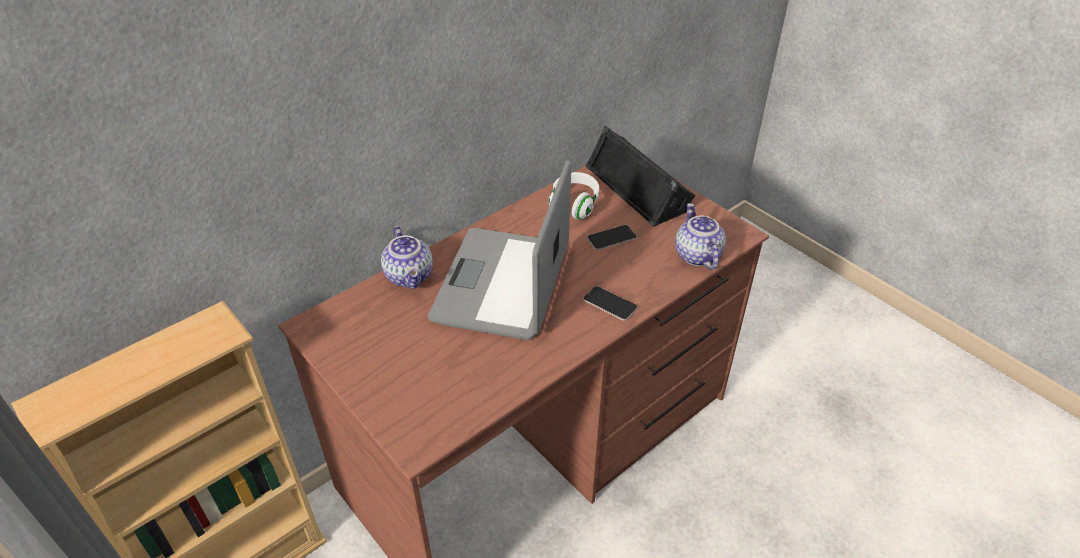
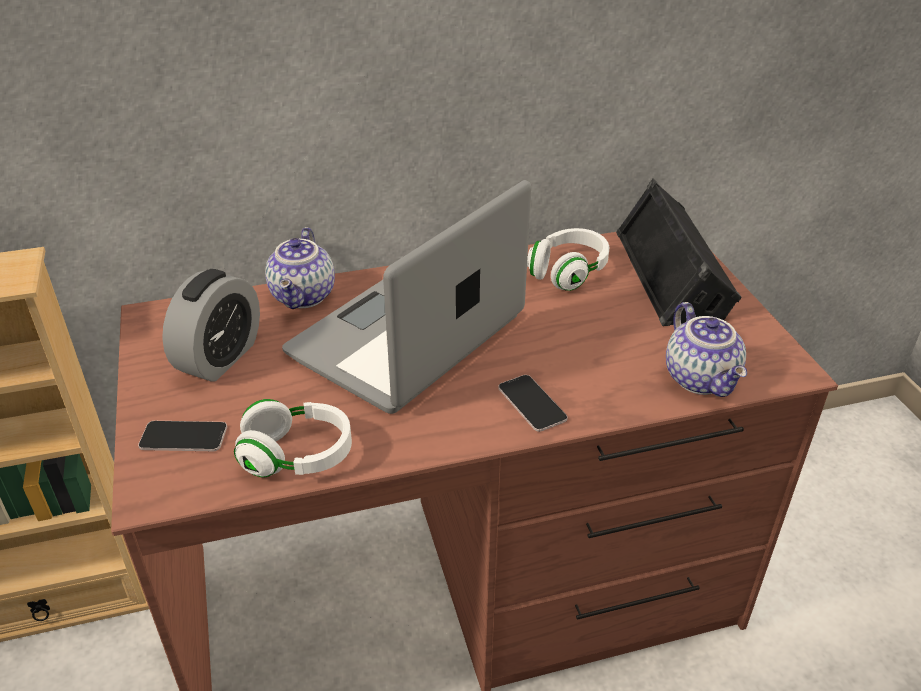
camera: 25 degrees right, 5 degrees down
phone [587,225,637,250] -> phone moved to [138,421,227,451]
teapot [675,203,726,270] -> teapot turned 150 degrees clockwise [666,302,747,397]
none -> alarm clock [162,269,260,382]
none -> white headphones [234,399,352,478]

